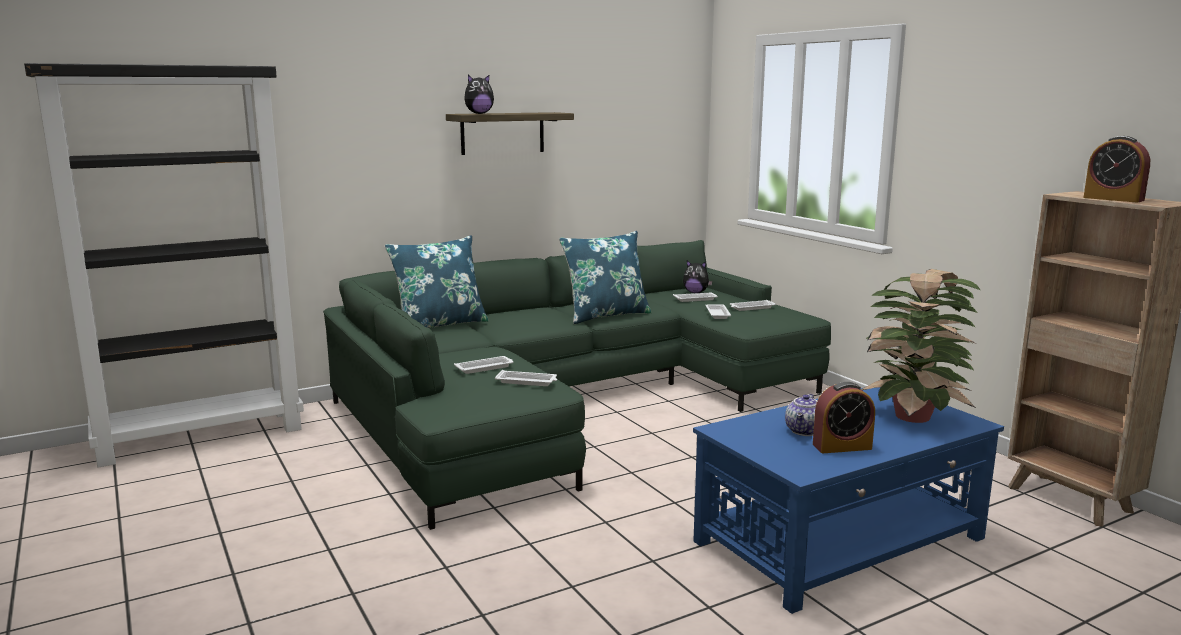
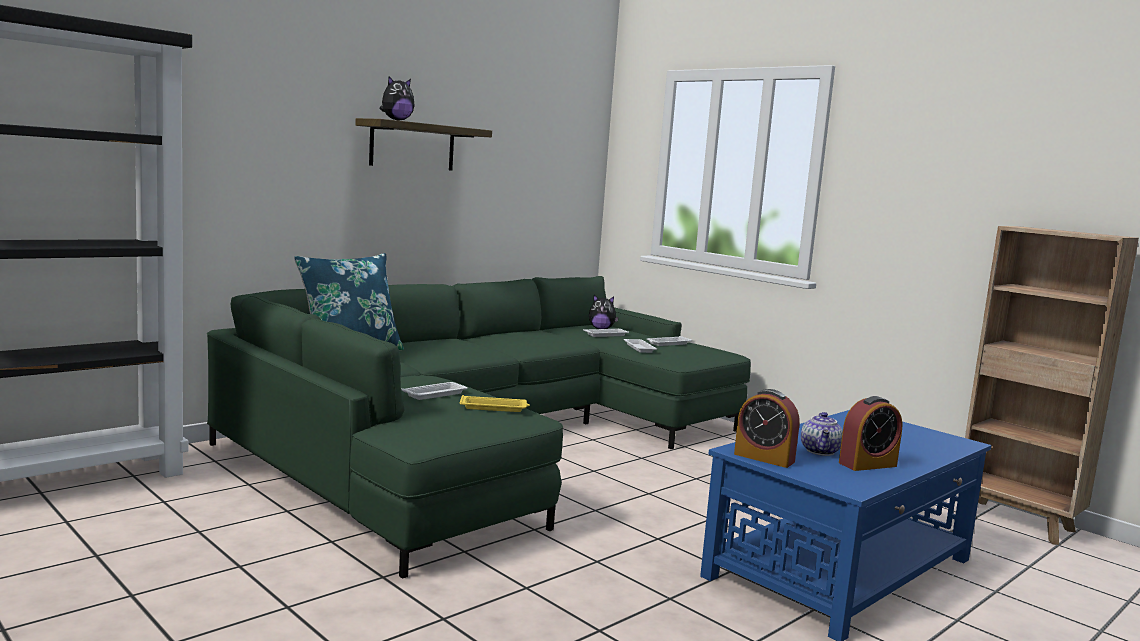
camera: 15 degrees left, 5 degrees down
white tray [495,370,557,386] -> yellow tray [460,395,530,412]
blue pillow [559,231,652,324] -> none
potted plant [861,269,980,423] -> none
alarm clock [1083,136,1150,202] -> alarm clock moved to [734,389,800,468]

